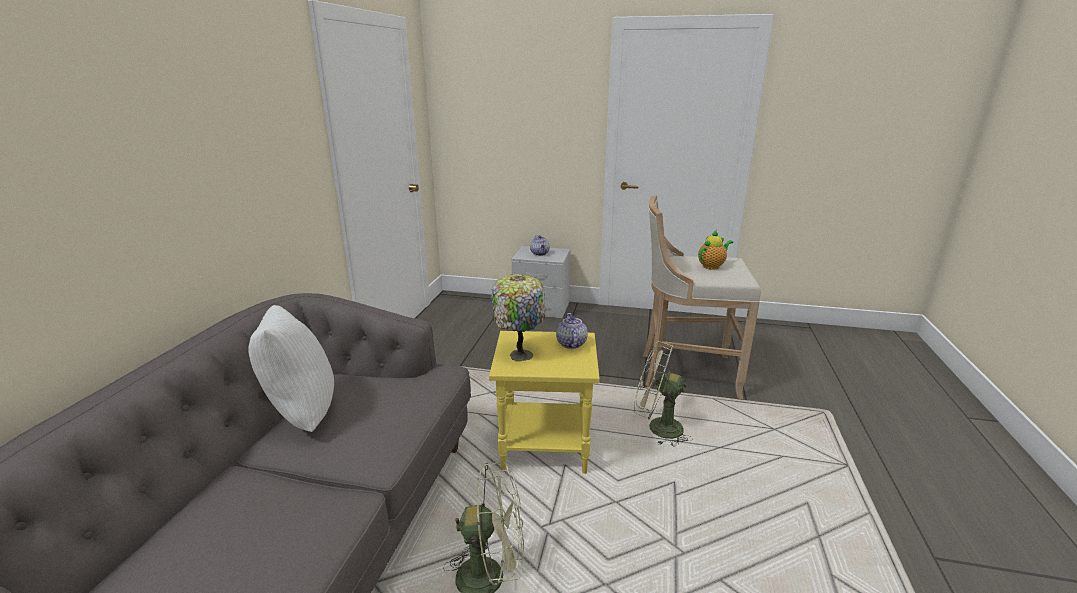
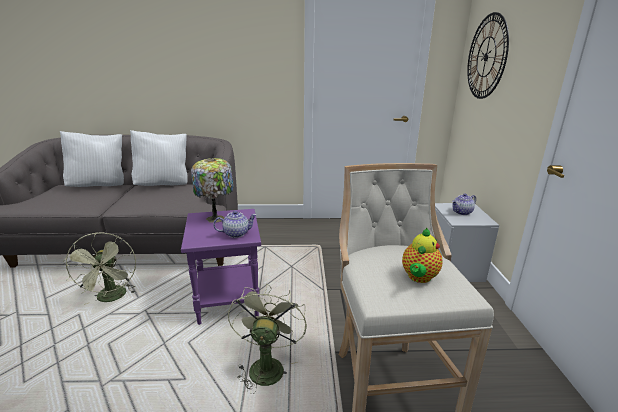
camera: 75 degrees right, 0 degrees up
yellow side table [489,331,600,474] -> purple side table [181,209,261,325]
teapot [698,230,733,270] -> teapot turned 75 degrees clockwise [402,228,442,283]
none -> white pillow [60,131,124,187]
none -> wall clock [467,12,509,99]

